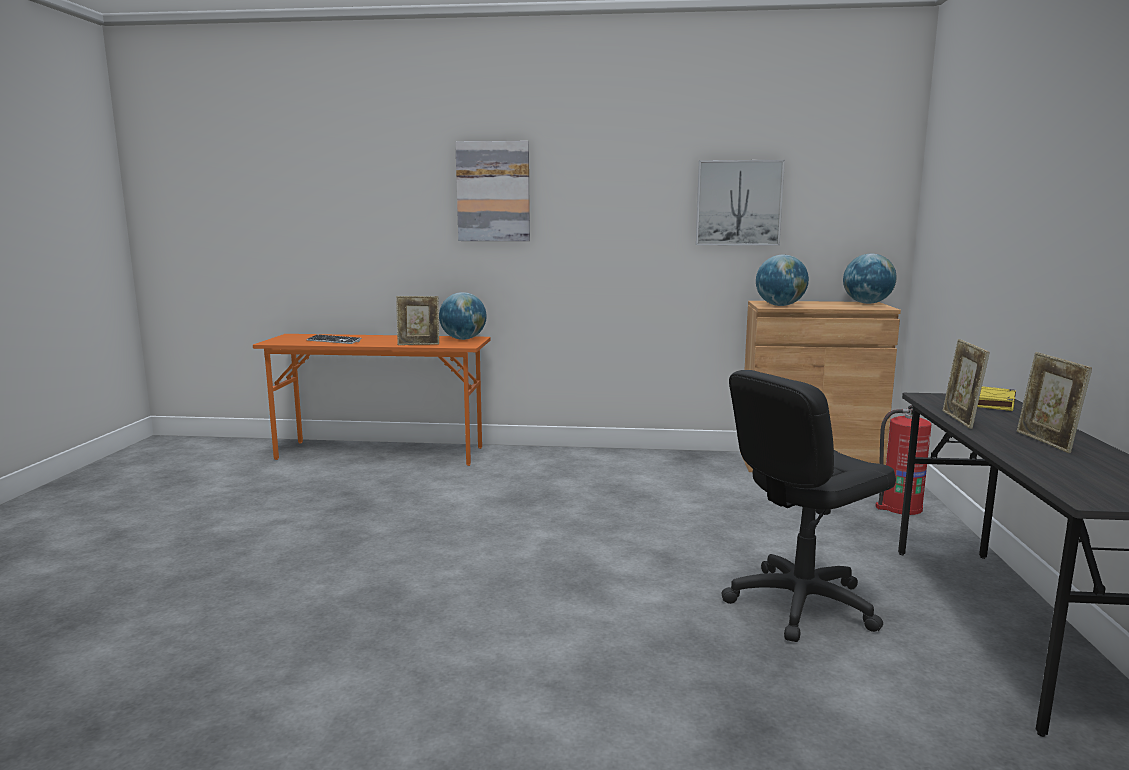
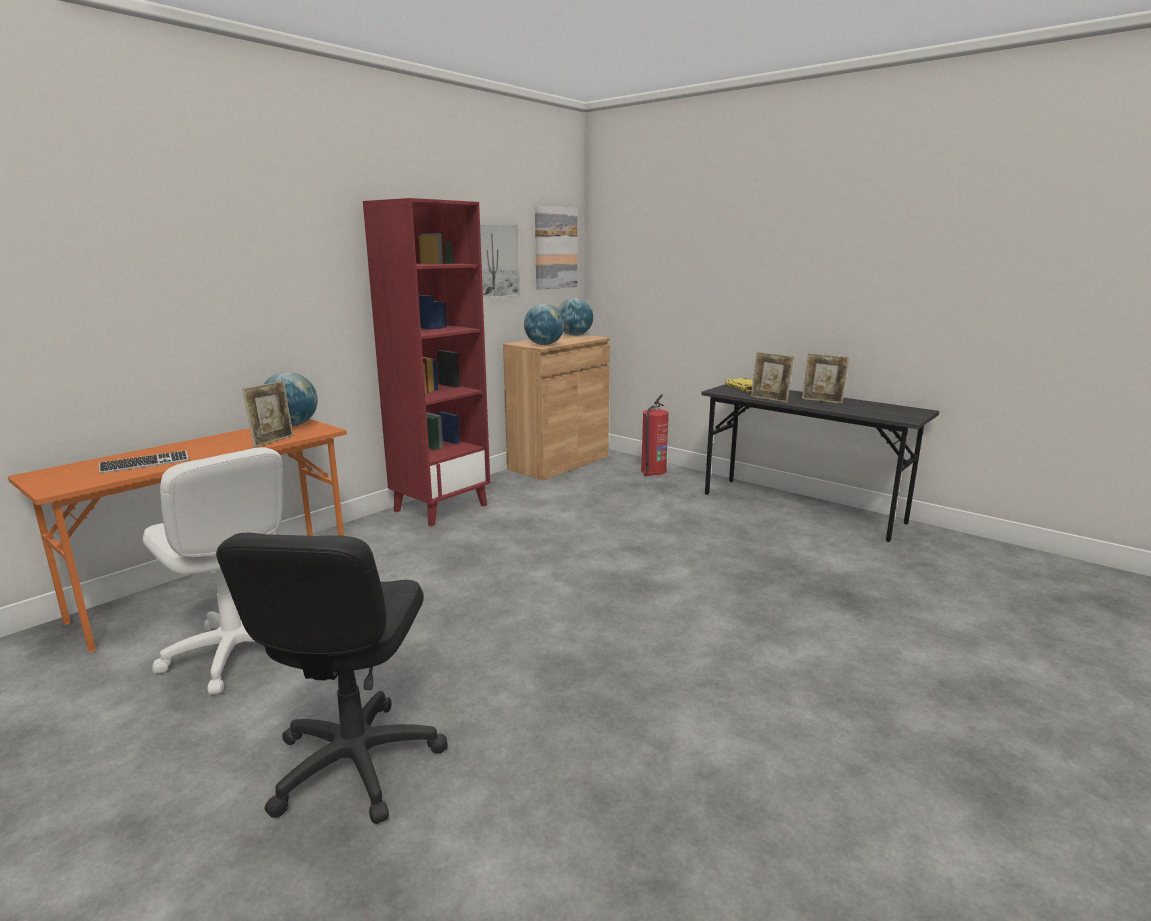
camera: 55 degrees left, 5 degrees up
picture [455,141,530,241] -> picture moved to [535,206,578,290]
black office chair [721,370,896,642] -> black office chair moved to [216,533,448,824]
none -> white office chair [143,447,283,695]
none -> red bookcase [363,198,490,526]

